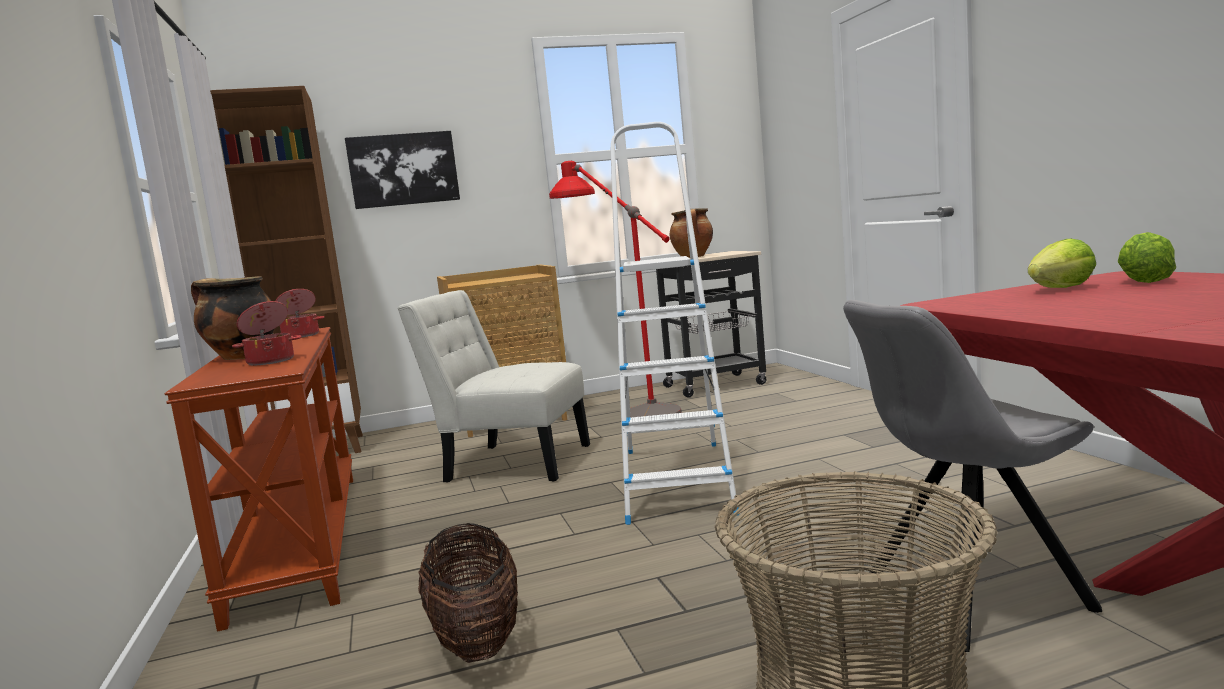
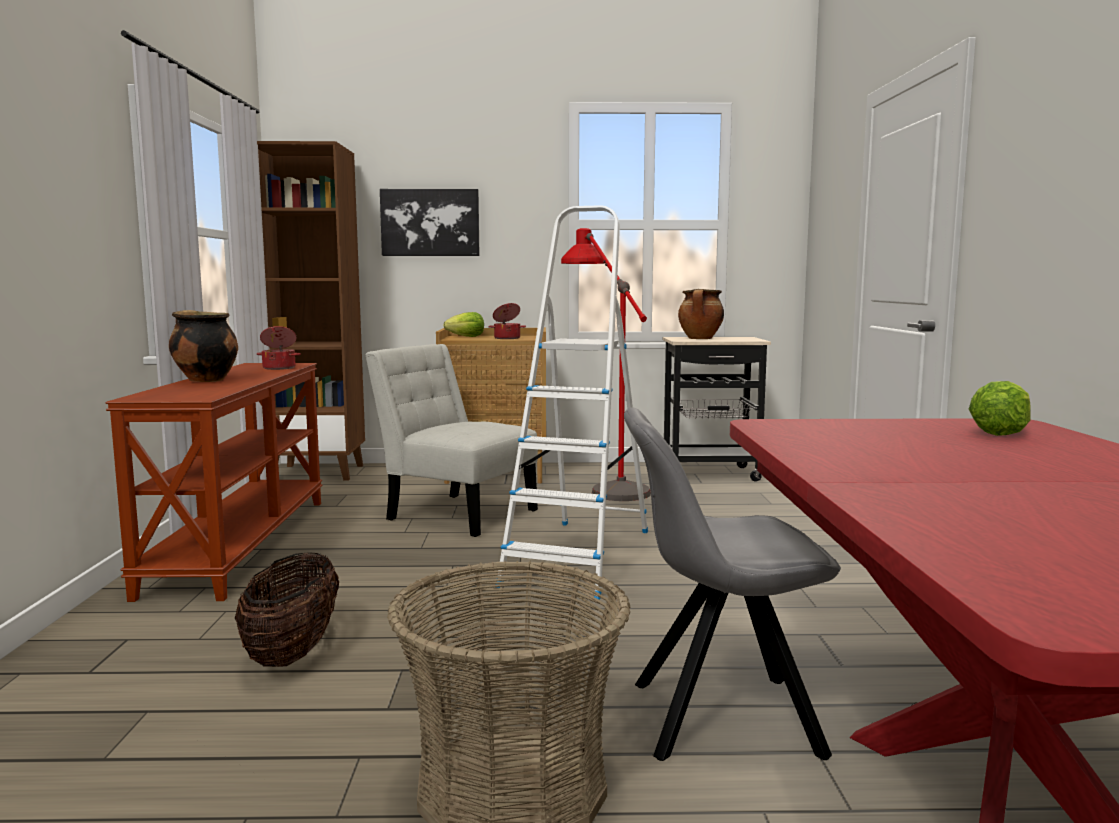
camera: 15 degrees right, 0 degrees up
cooking pot [232,301,302,365] -> cooking pot moved to [488,303,526,339]
lettuce [1028,239,1096,288] -> lettuce moved to [443,312,484,337]

